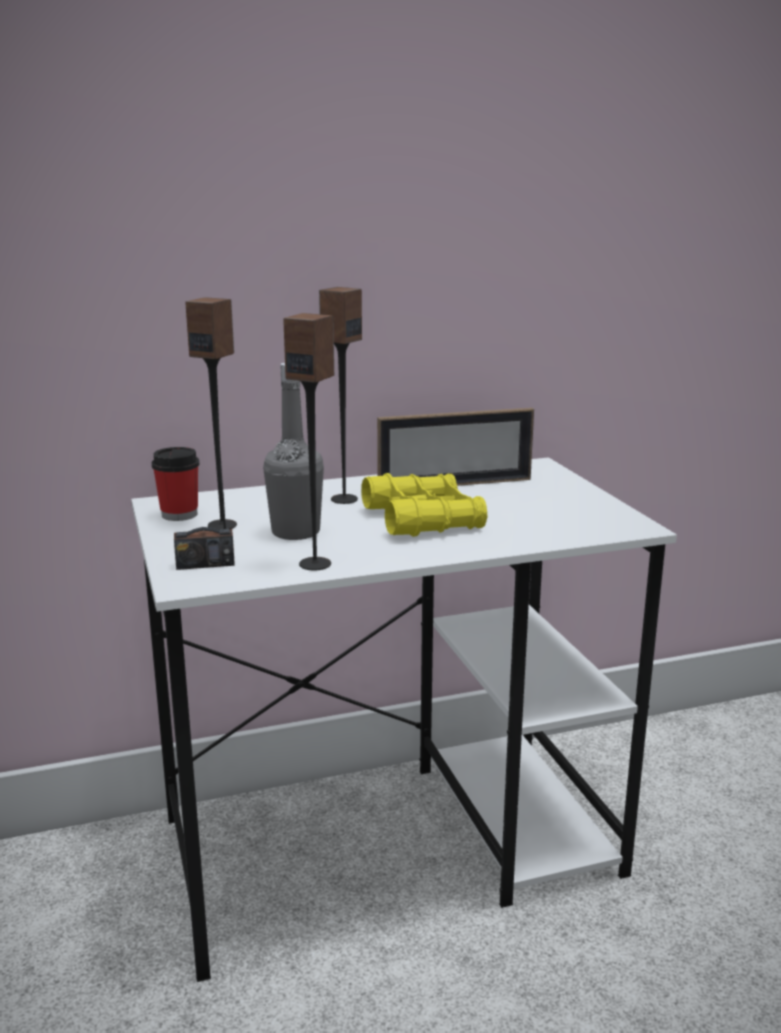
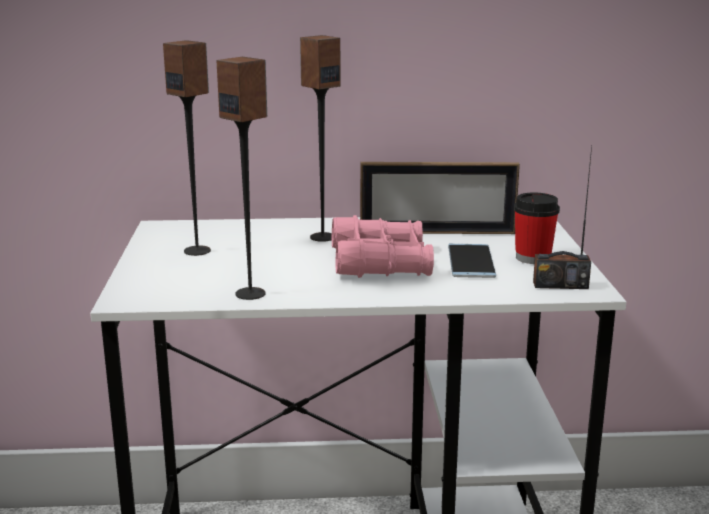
camera: 15 degrees right, 0 degrees up
cup [152,447,199,521] -> cup moved to [514,193,560,264]
radio [174,411,235,570] -> radio moved to [533,145,592,289]
grey bottle [263,363,324,540] -> none
yellow binoculars [361,473,488,537] -> pink binoculars [332,215,434,278]
none -> phone [448,243,496,278]

